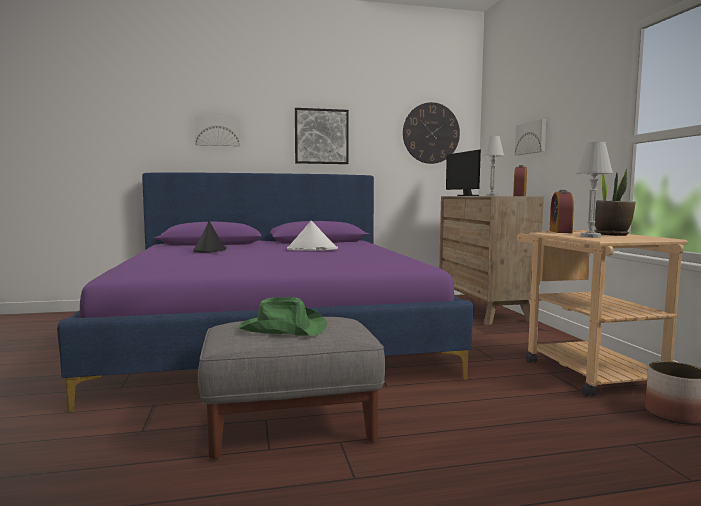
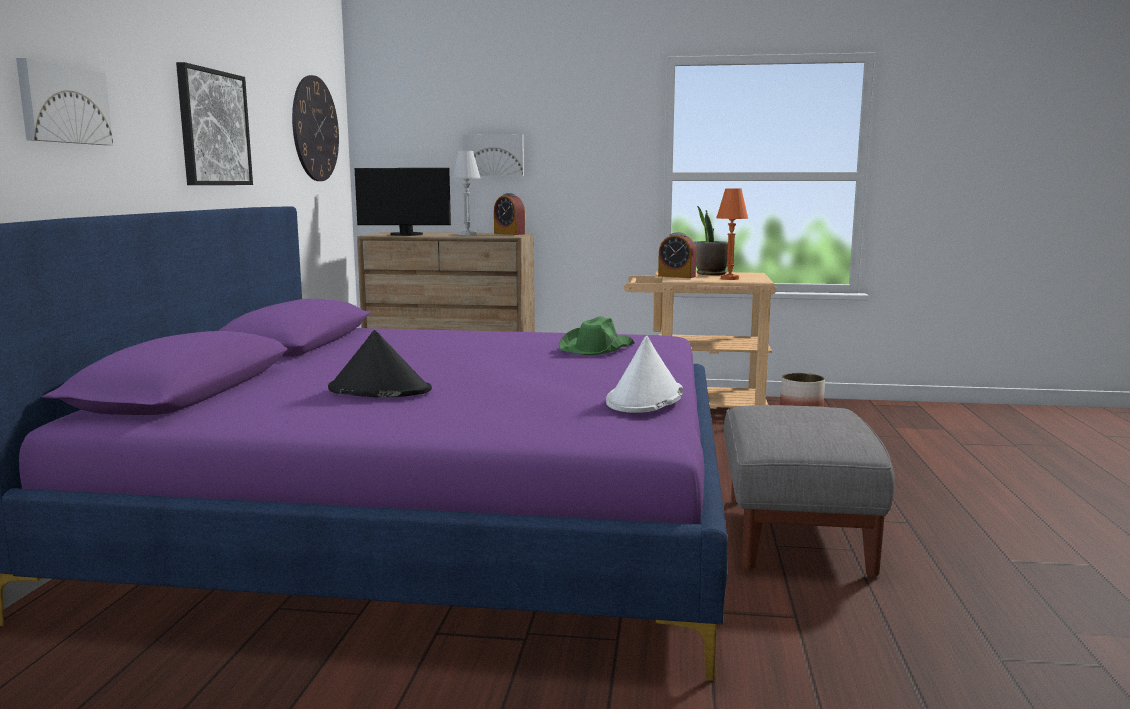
camera: 70 degrees left, 5 degrees up
green hat [238,297,327,336] -> green hat moved to [559,316,635,355]
white hat [287,221,338,251] -> white hat moved to [606,336,683,413]
white table lamp [576,142,613,238] -> orange table lamp [716,188,748,280]

